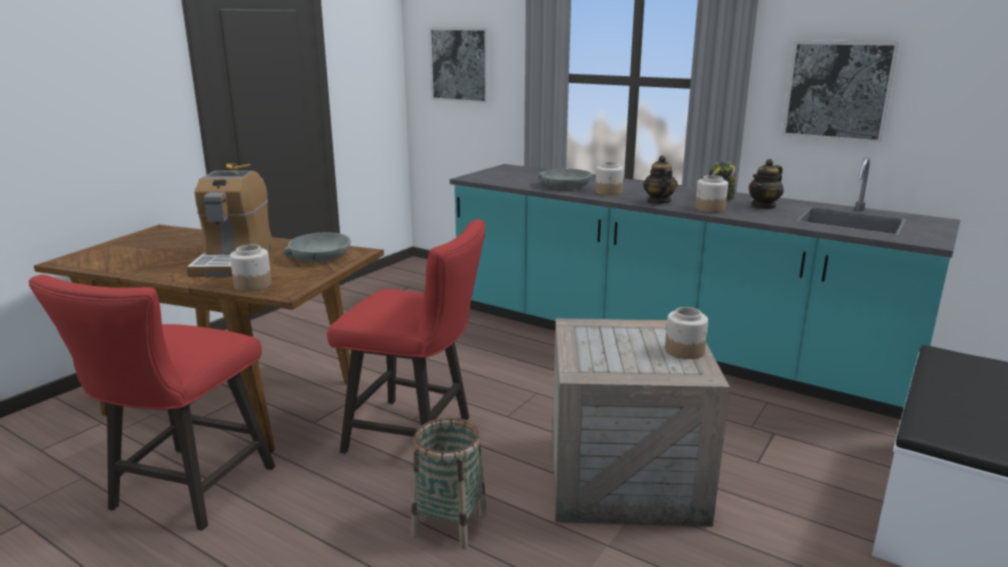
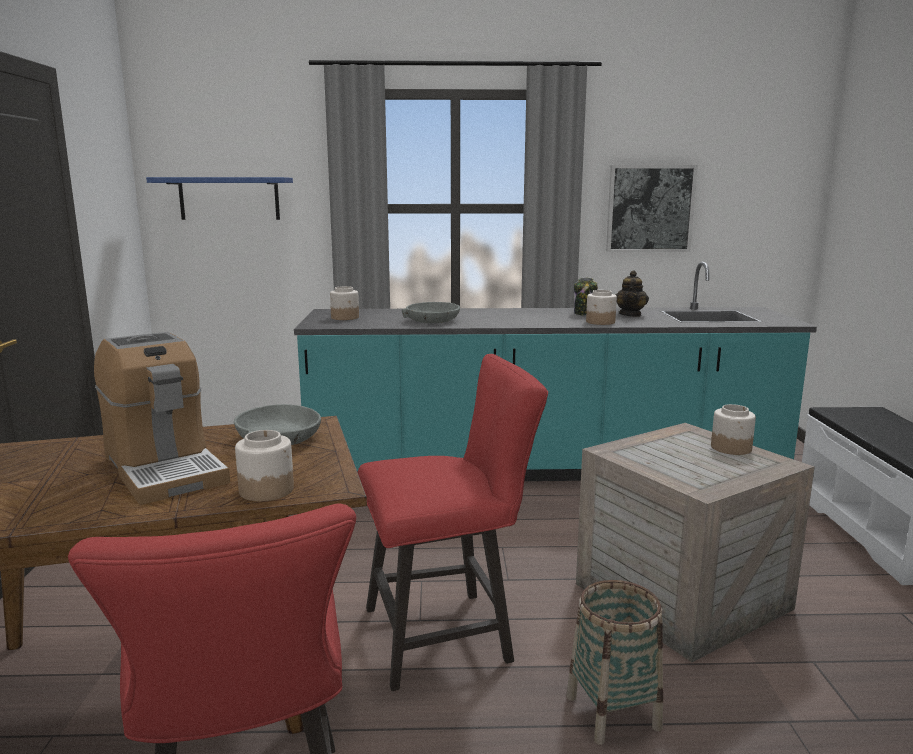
camera: 35 degrees left, 5 degrees down
picture [429,27,490,104] -> blue shelf [146,177,293,220]
jar [595,162,624,195] -> jar moved to [330,286,359,320]
teapot [643,155,678,204] -> none

